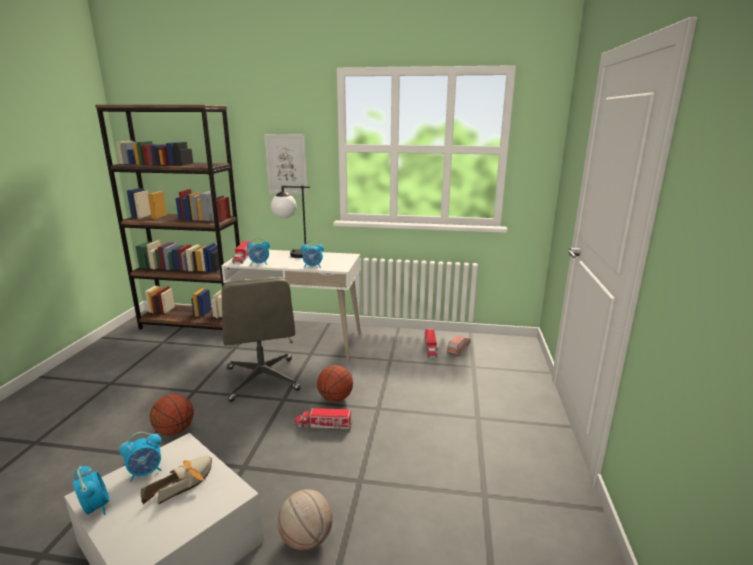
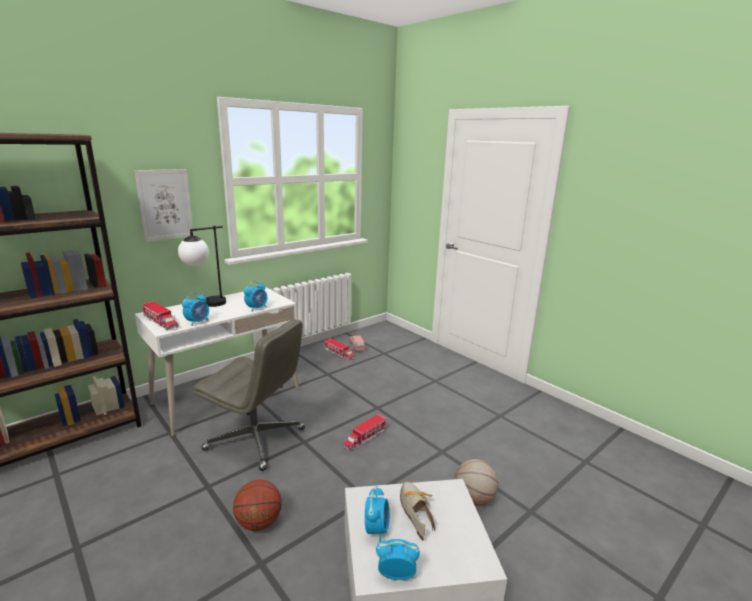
camera: 50 degrees left, 0 degrees up
basketball [317,365,353,402] -> none

